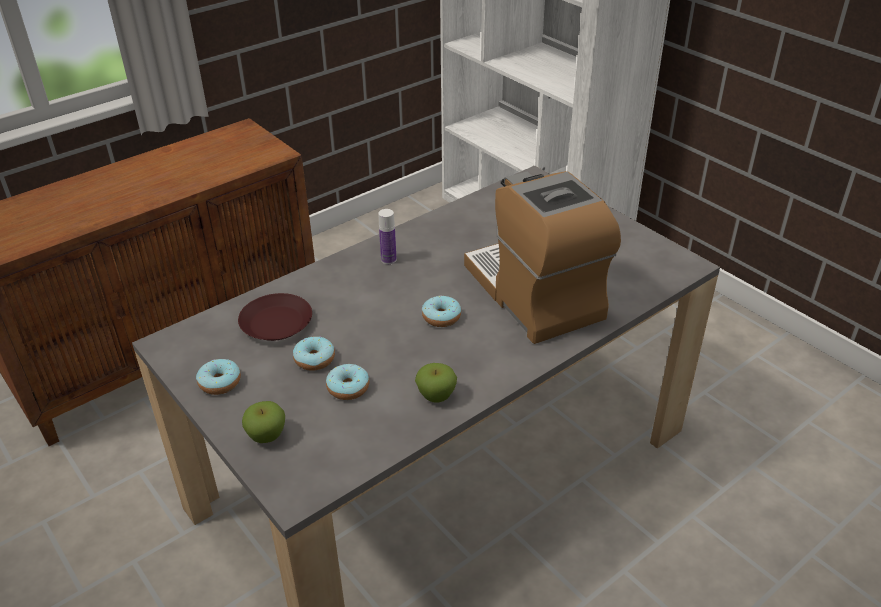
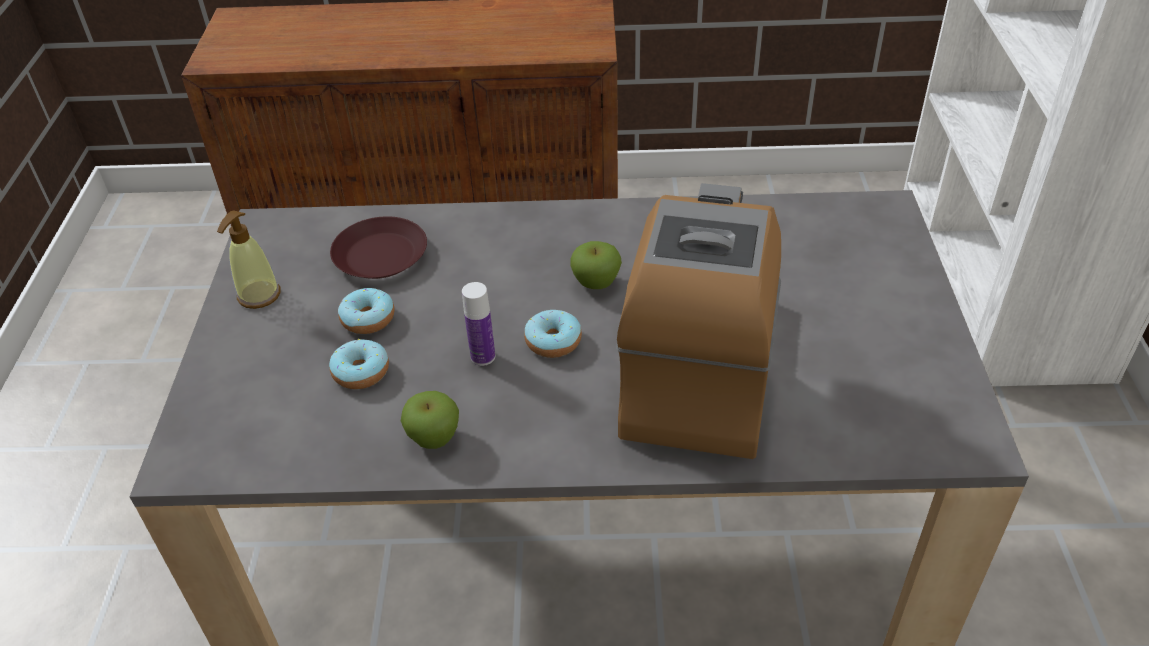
camera: 40 degrees right, 5 degrees up
donut [196,359,241,395] -> soap dispenser [217,210,280,309]
apple [242,401,285,443] -> apple moved to [570,241,622,289]
bottle [378,209,397,264] -> bottle moved to [462,282,495,366]

